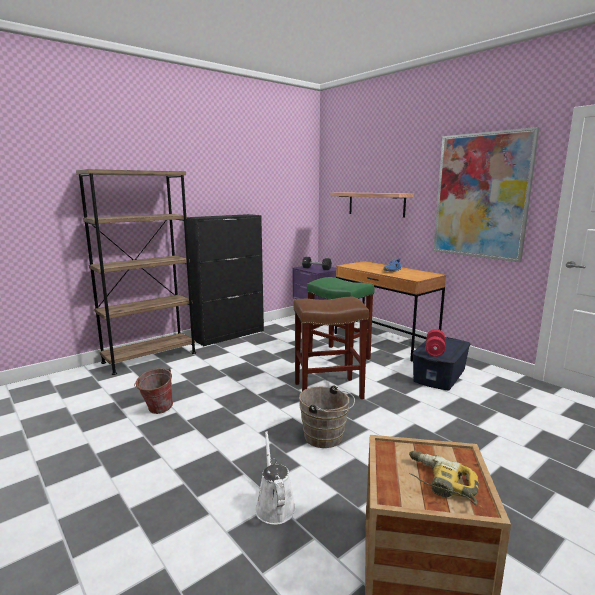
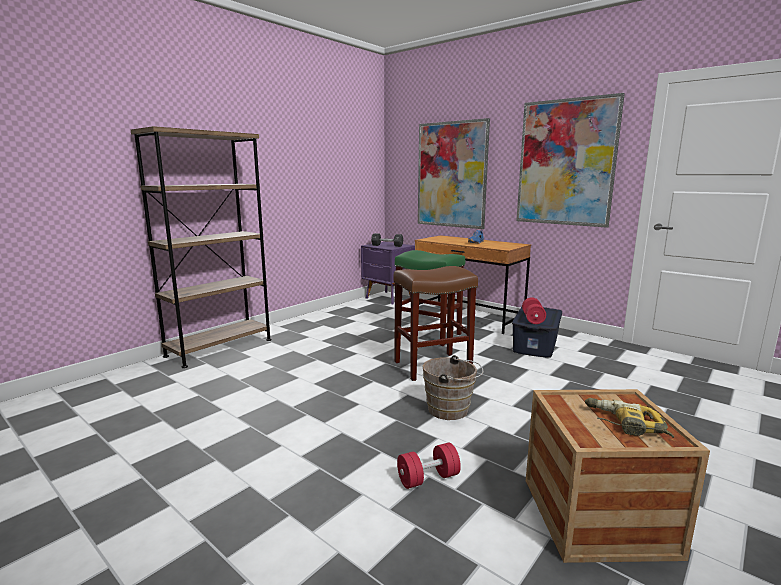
camera: 10 degrees left, 0 degrees up
bucket [134,368,173,414] -> none
black cabinet [187,214,264,346] -> none
white watering can [255,431,296,525] -> red dumbbell [397,443,461,489]
shelf [330,192,414,218] -> picture [418,118,490,229]

